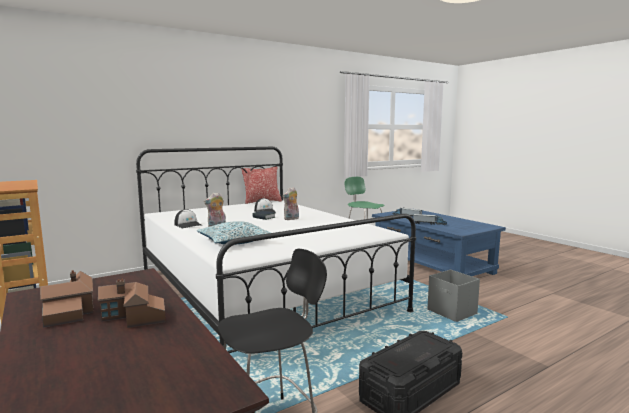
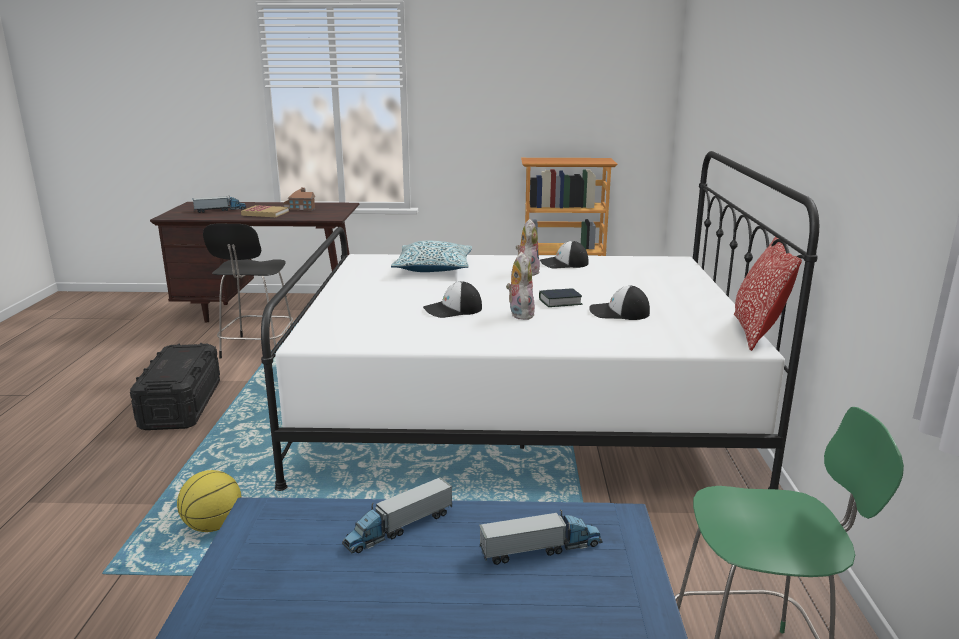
camera: 125 degrees right, 10 degrees up
toy house [98,279,166,328] -> book [241,205,289,217]
grey storage box [428,270,480,322] -> basketball [177,470,241,532]
none -> toy truck [193,195,246,213]
none -> cap [423,281,482,318]

